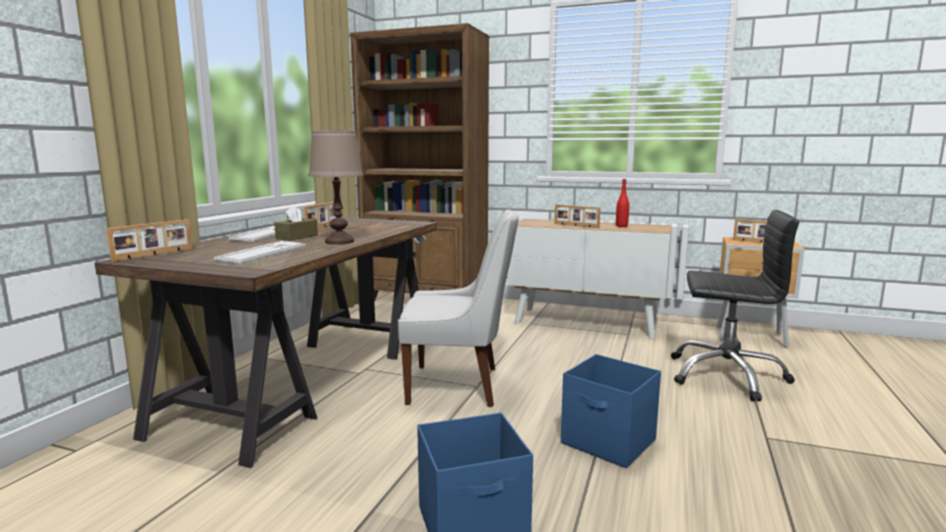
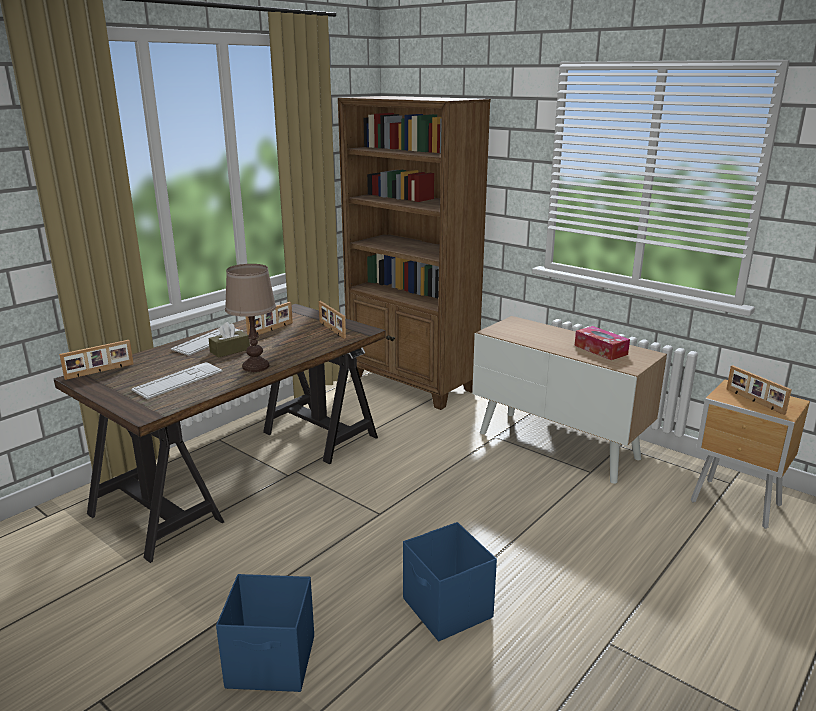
camera: 20 degrees right, 10 degrees up
white chair [398,209,519,407] -> none
picture frame [554,204,601,228] -> picture frame moved to [319,301,346,339]
red bottle [616,179,629,227] -> tissue box [574,326,630,360]
black office chair [671,210,799,401] -> none

